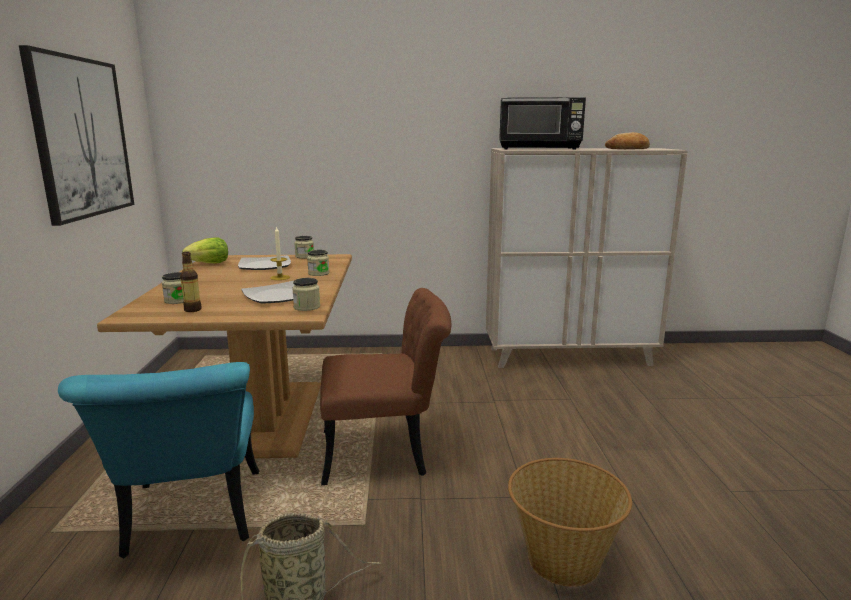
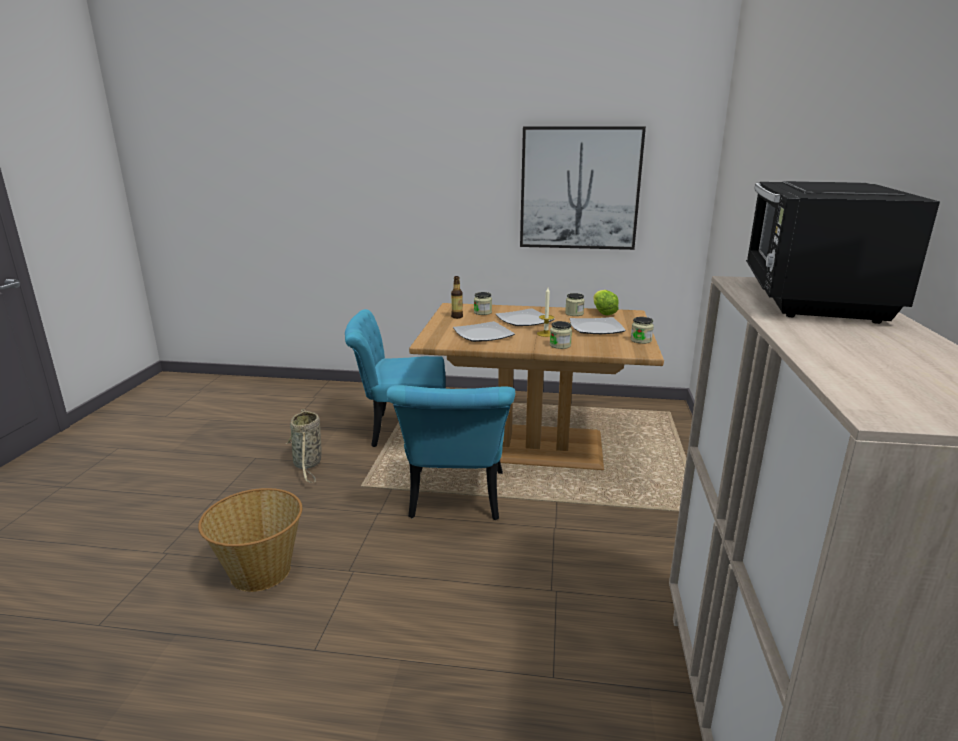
camera: 100 degrees right, 5 degrees up
jar [292,278,320,311] -> jar moved to [565,293,585,316]
brown chair [320,288,452,485] -> turquoise chair [386,385,515,520]
bread [605,132,650,149] -> none
none -> plate [496,308,555,326]

